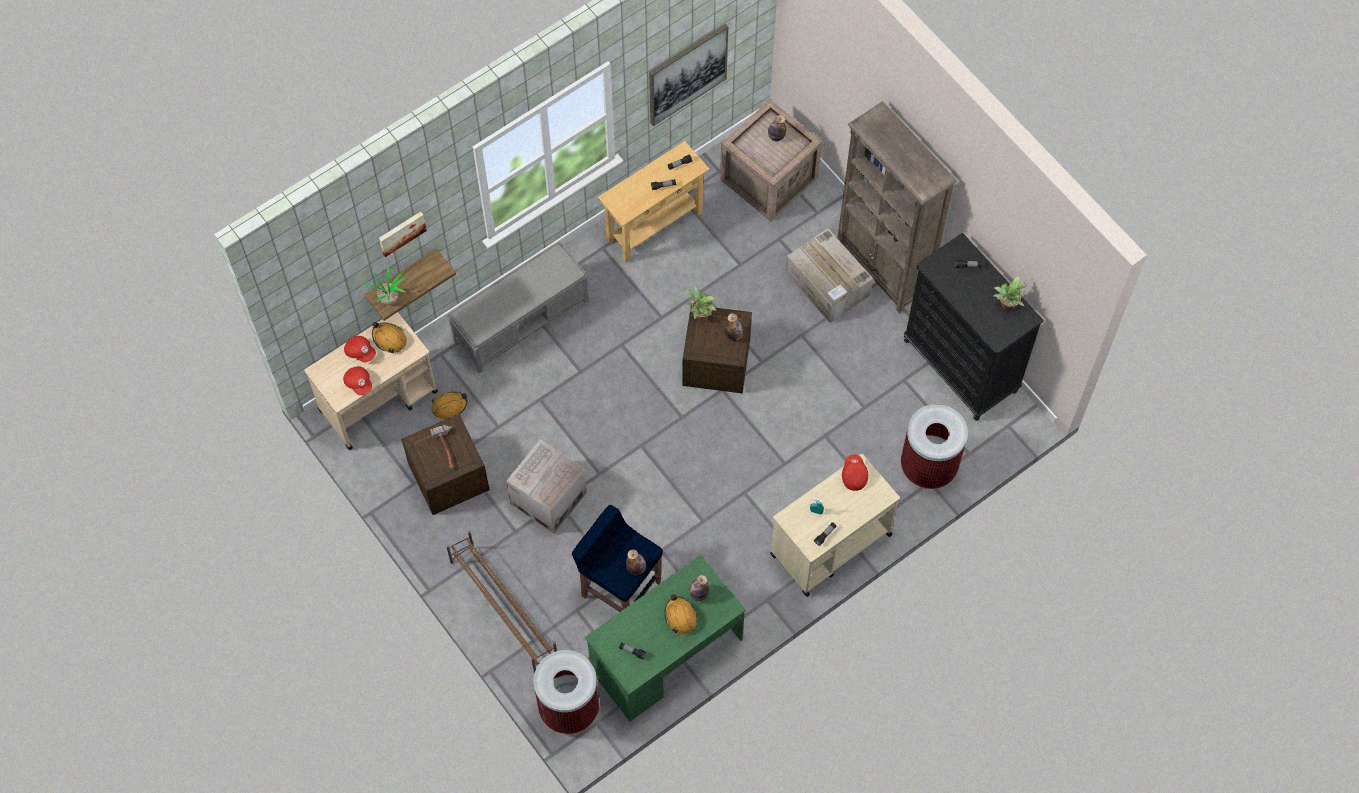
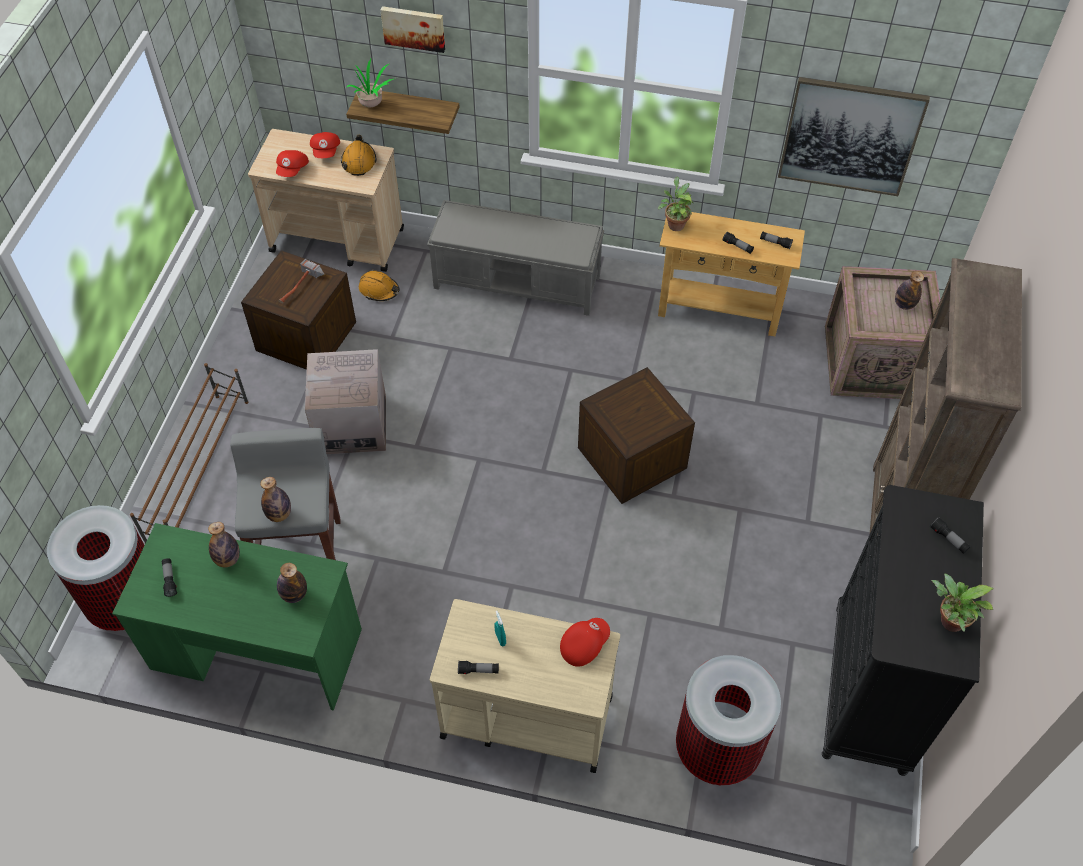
camera: 50 degrees right, 10 degrees down
blue stool [572,505,663,612] -> grey stool [230,428,341,560]
orange hard hat [665,594,697,635] -> none
potted plant [686,286,716,321] -> potted plant moved to [658,177,693,231]
bottle [725,313,744,341] -> bottle moved to [208,522,240,567]
cardboard box [786,228,873,323] -> none

